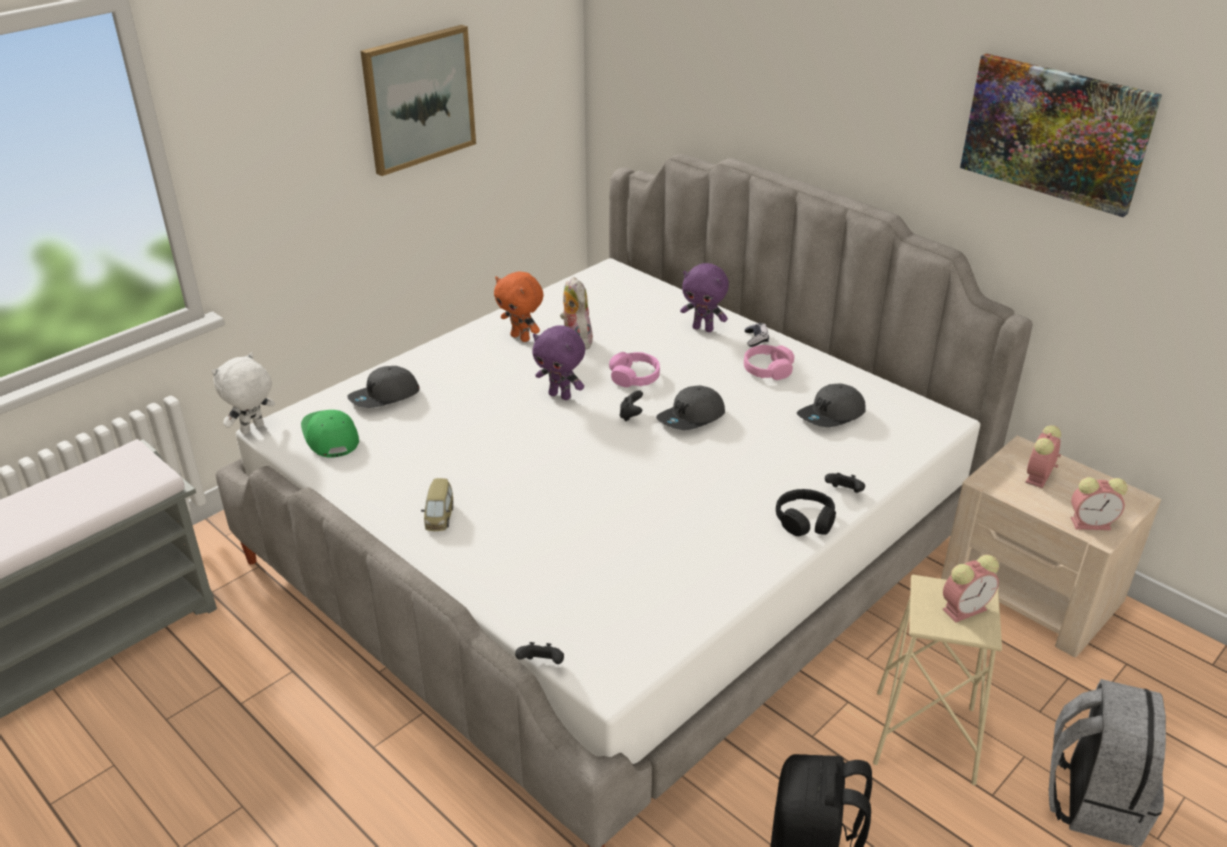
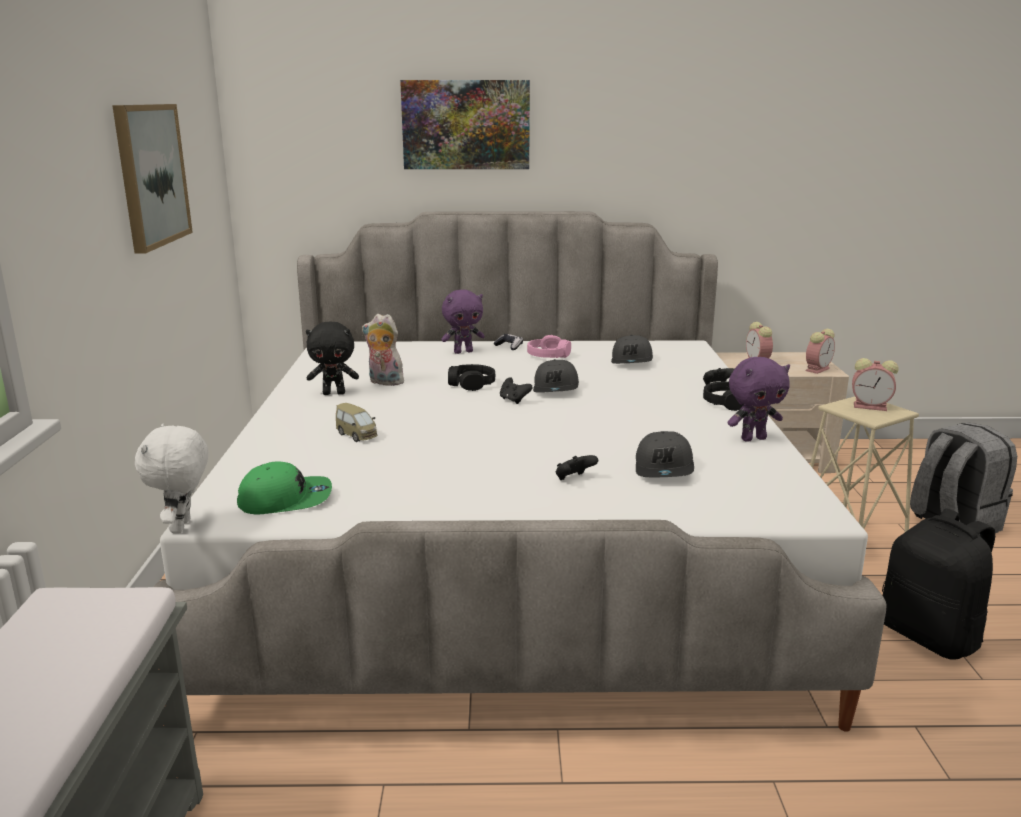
camera: 45 degrees left, 15 degrees down
green cap [301,410,359,458] -> green cap turned 150 degrees clockwise [237,461,332,515]
grey cap [347,366,419,408] -> grey cap moved to [636,431,694,477]
toy car [421,478,453,531] -> toy car moved to [336,403,377,442]
orange plush toy [494,272,543,342] -> black plush toy [306,321,359,395]
black game controller [515,642,564,664] -> black game controller moved to [556,455,598,480]
purple plush toy [532,325,585,400] -> purple plush toy moved to [727,357,790,442]
pink headphones [609,352,660,387] -> black headphones [448,364,495,391]
alarm clock [942,555,999,622] -> alarm clock turned 90 degrees clockwise [852,358,899,411]
picture [960,53,1162,217] -> picture moved to [400,80,530,169]

